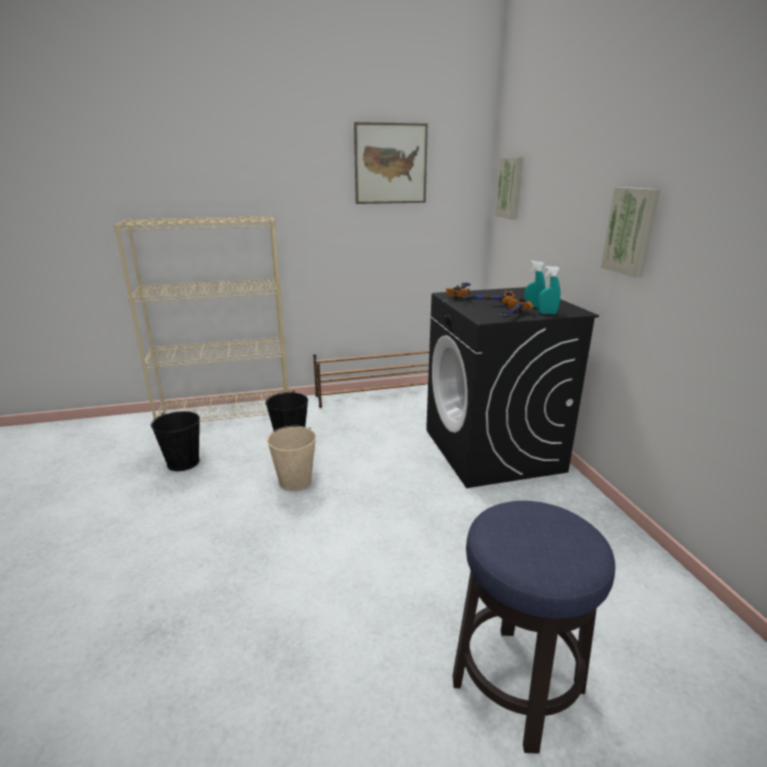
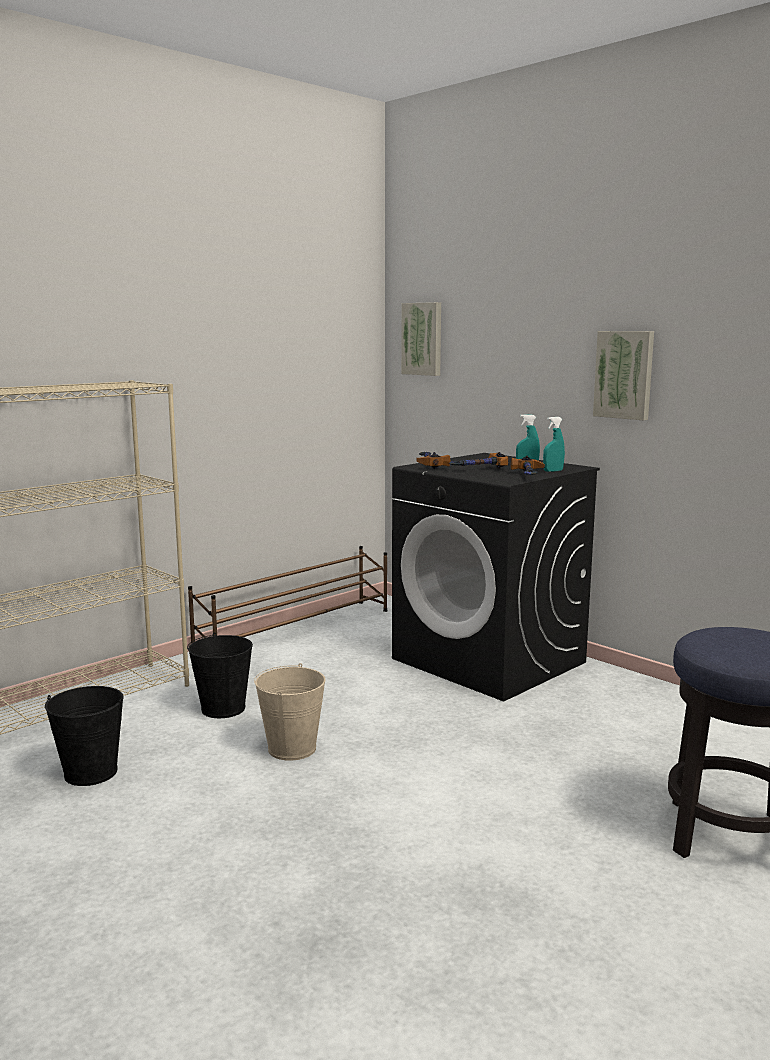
camera: 30 degrees left, 10 degrees down
picture [354,122,428,204] -> none

